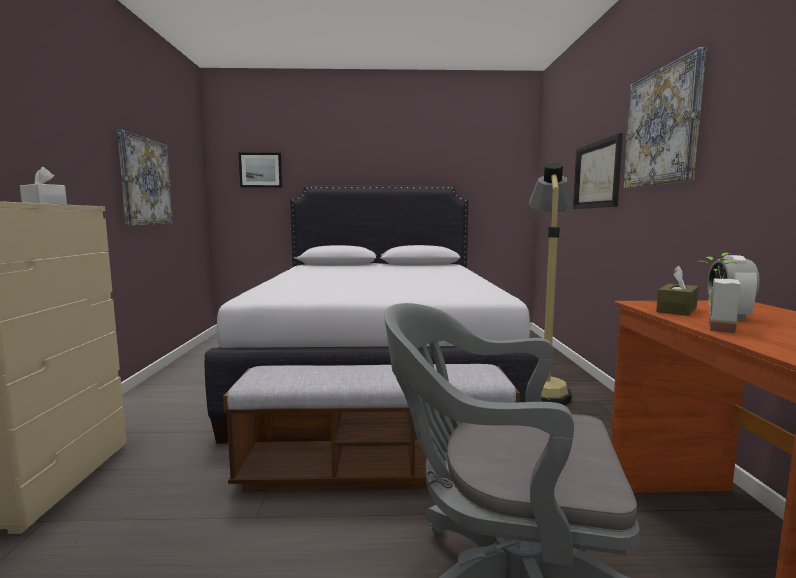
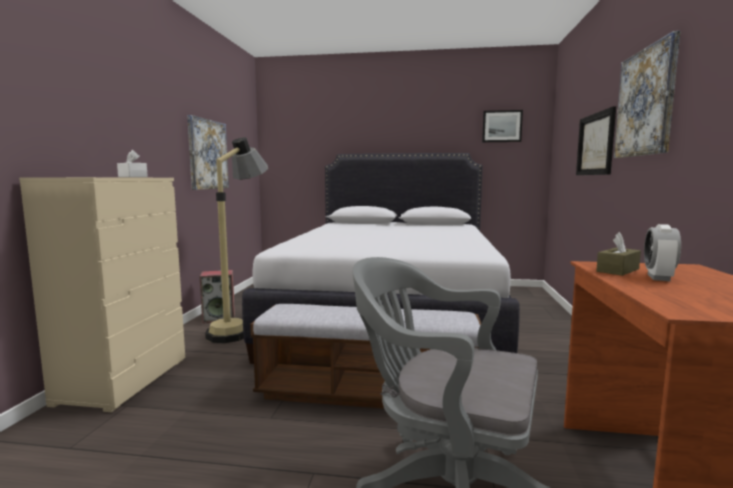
camera: 10 degrees right, 0 degrees up
picture [239,153,282,188] -> picture moved to [482,110,523,142]
floor lamp [529,163,573,405] -> floor lamp moved to [205,137,268,343]
potted plant [696,253,741,333] -> none
none -> speaker [200,270,235,324]

